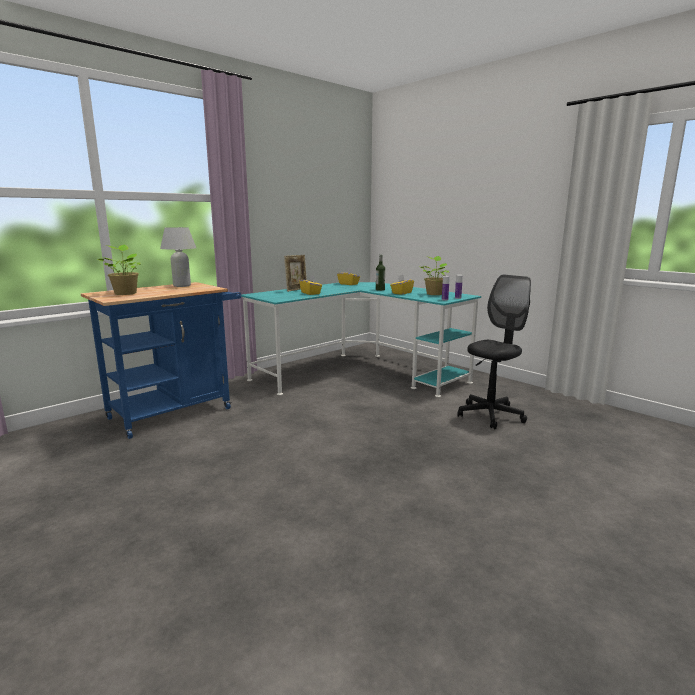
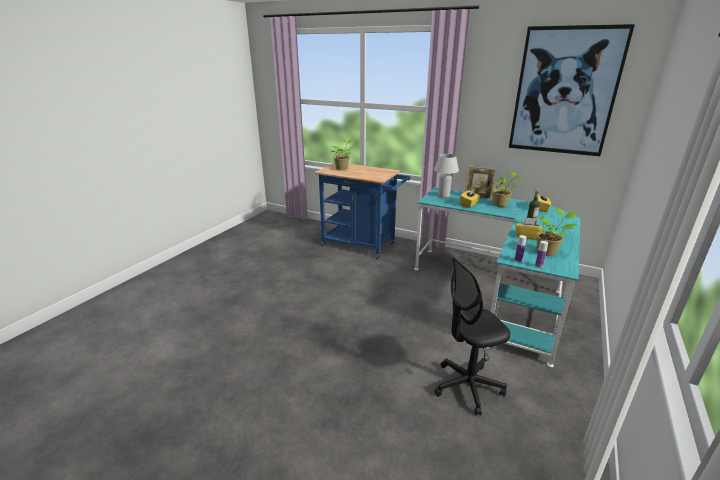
camera: 70 degrees right, 10 degrees up
white table lamp [160,227,196,287] -> white table lamp moved to [434,154,459,198]
black office chair [457,274,531,429] -> black office chair turned 135 degrees clockwise [434,257,510,415]
none -> potted plant [492,172,522,207]
none -> picture [509,24,635,156]

